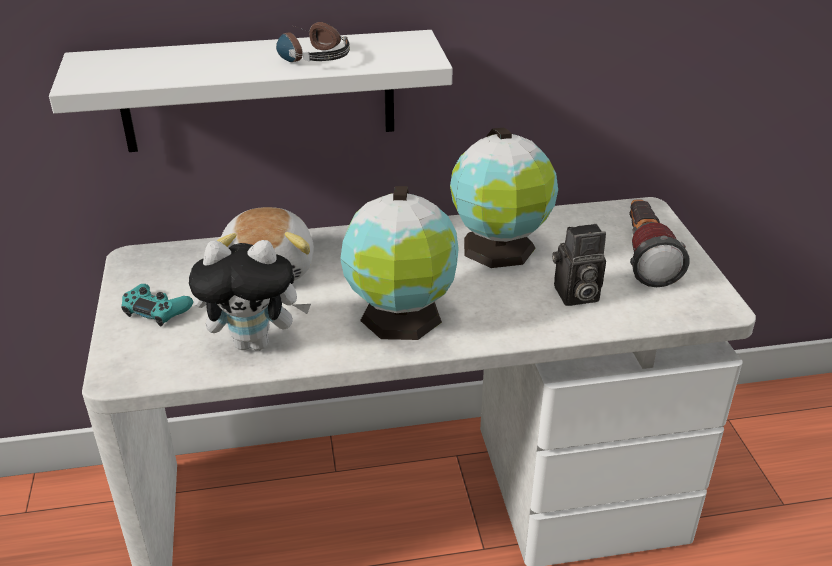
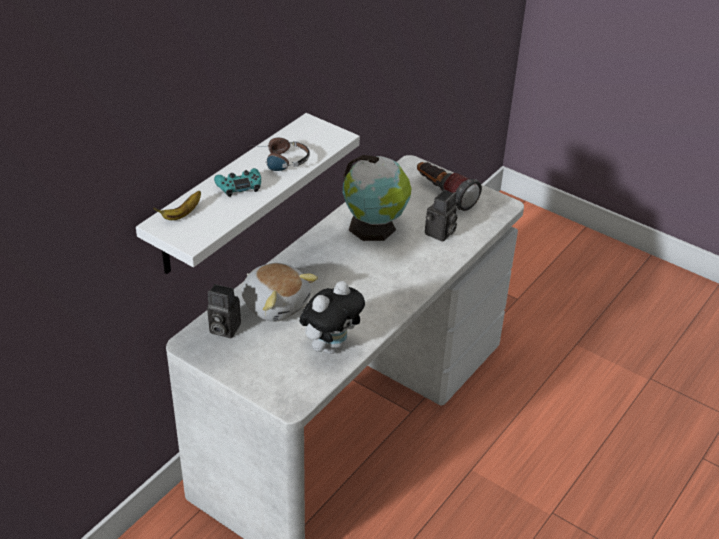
camera: 45 degrees left, 5 degrees up
turquoise game controller [121,284,193,326] -> turquoise game controller moved to [214,168,261,197]
globe [340,186,459,340] -> none
none -> banana [153,191,201,220]
none -> camera [207,284,241,338]

